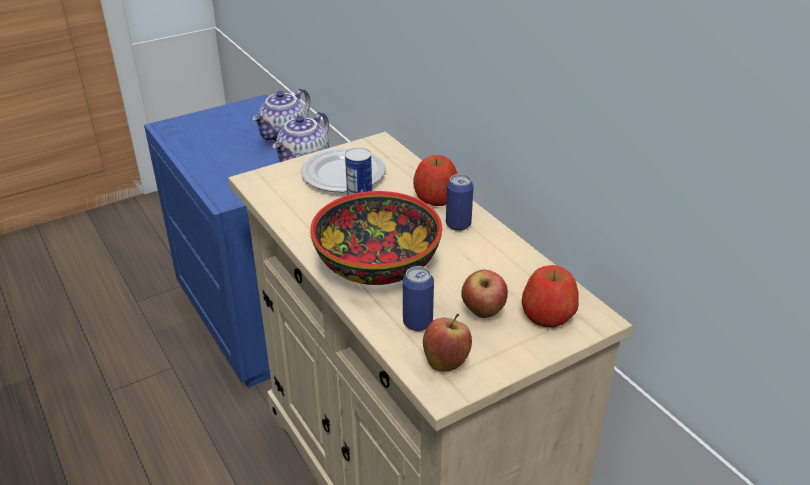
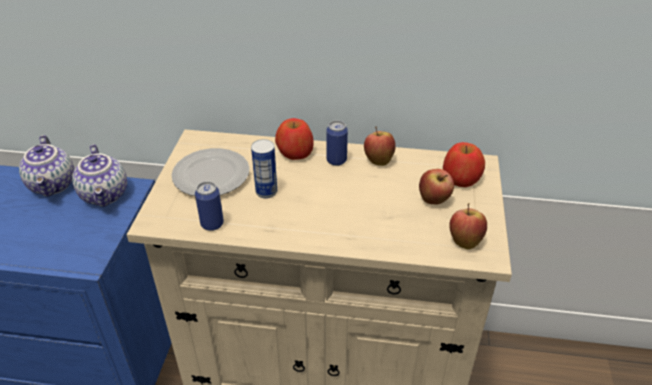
camera: 50 degrees left, 5 degrees up
bowl [310,191,442,285] -> none
can [403,266,434,331] -> can moved to [195,181,224,231]
none -> apple [364,126,396,166]

